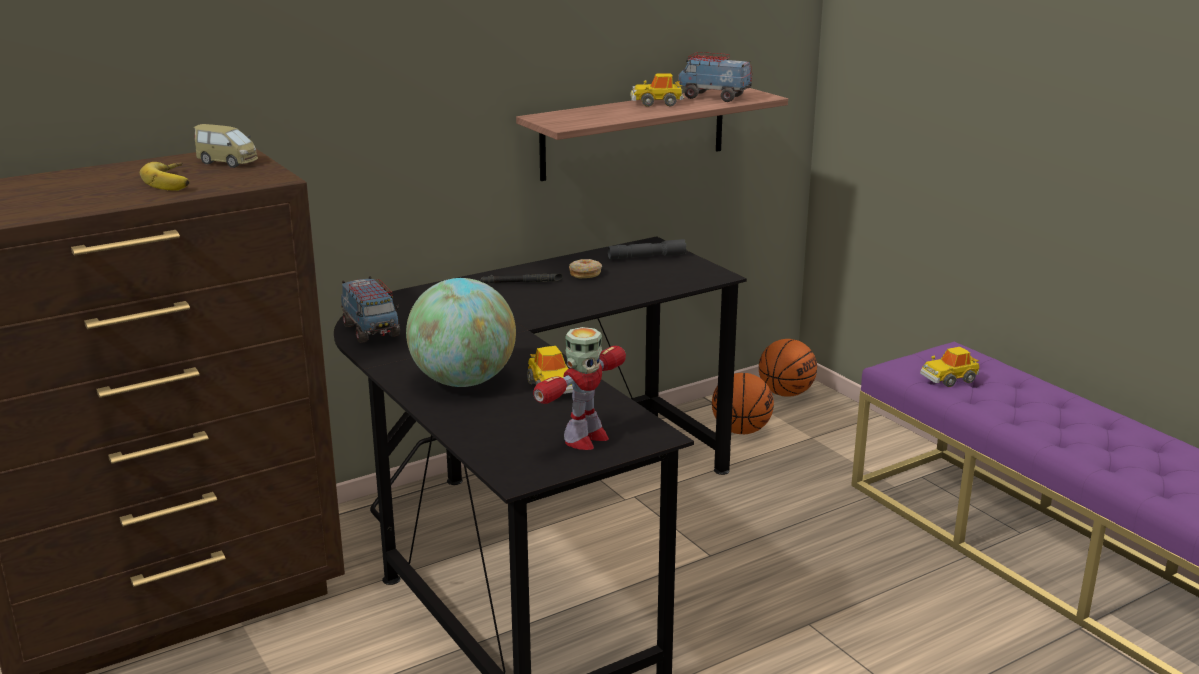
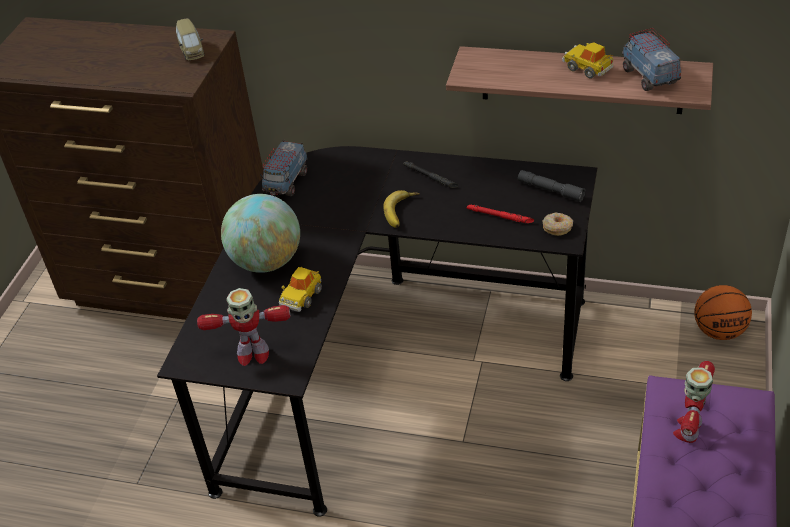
camera: 50 degrees right, 20 degrees up
banana [140,162,190,191] -> banana moved to [383,190,420,228]
donut [569,259,602,278] -> donut moved to [543,212,573,236]
basketball [712,373,774,434] -> none
toy car [920,347,980,387] -> toy robot [673,361,715,443]
none -> red flashlight [466,205,535,224]

